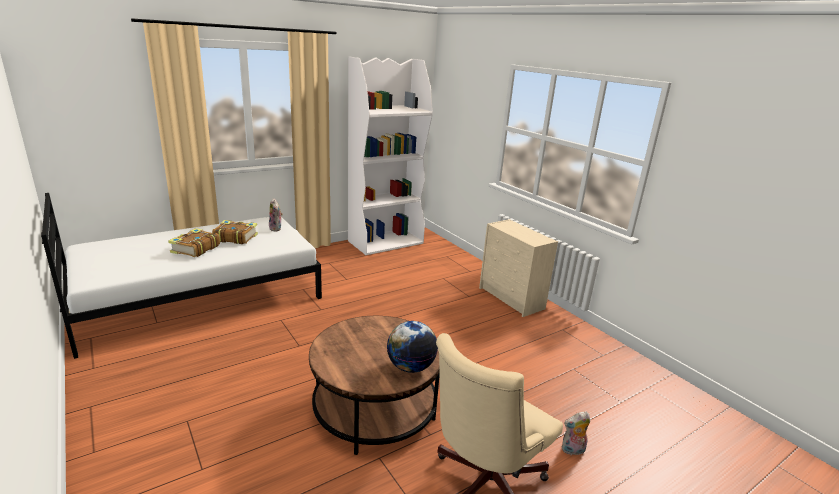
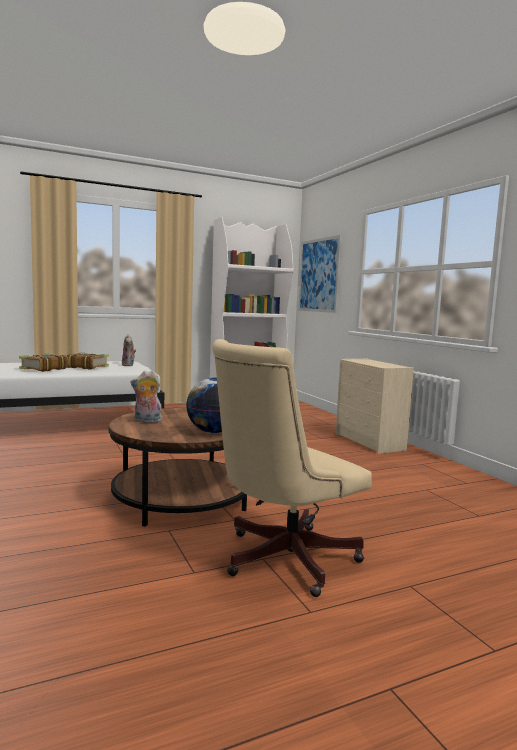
camera: 10 degrees right, 15 degrees down
plush toy [562,411,590,455] -> plush toy moved to [130,371,162,423]
none -> picture [298,235,341,313]

